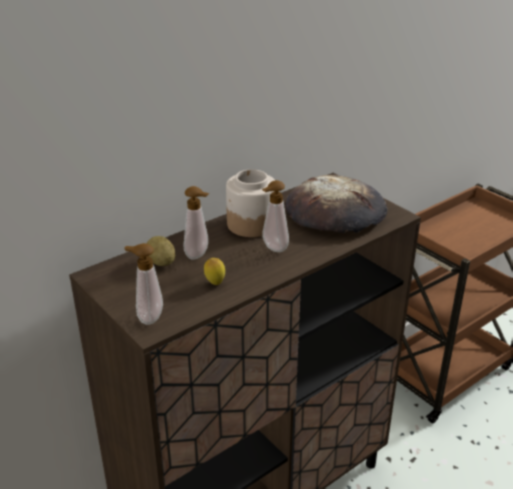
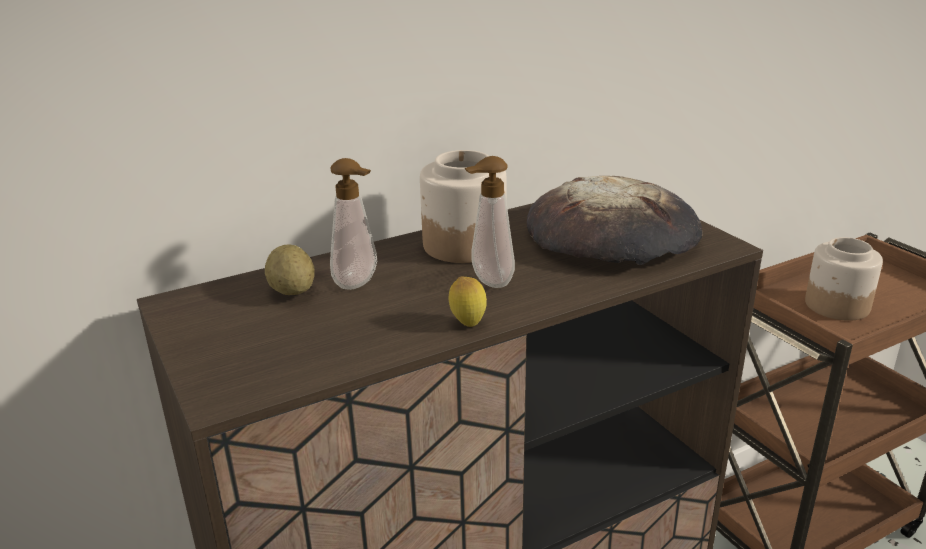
camera: 10 degrees right, 5 degrees down
soap dispenser [125,243,163,325] -> none
lemon [204,258,225,285] -> lemon moved to [449,276,487,327]
none -> jar [805,237,883,321]

